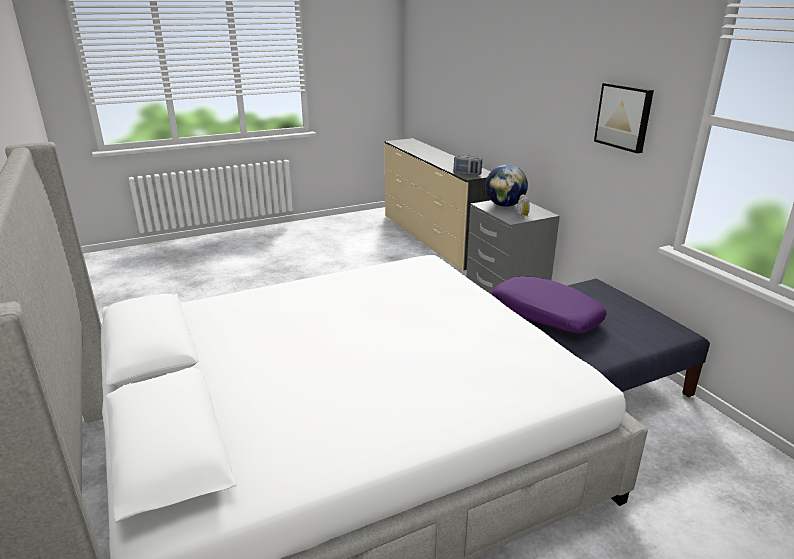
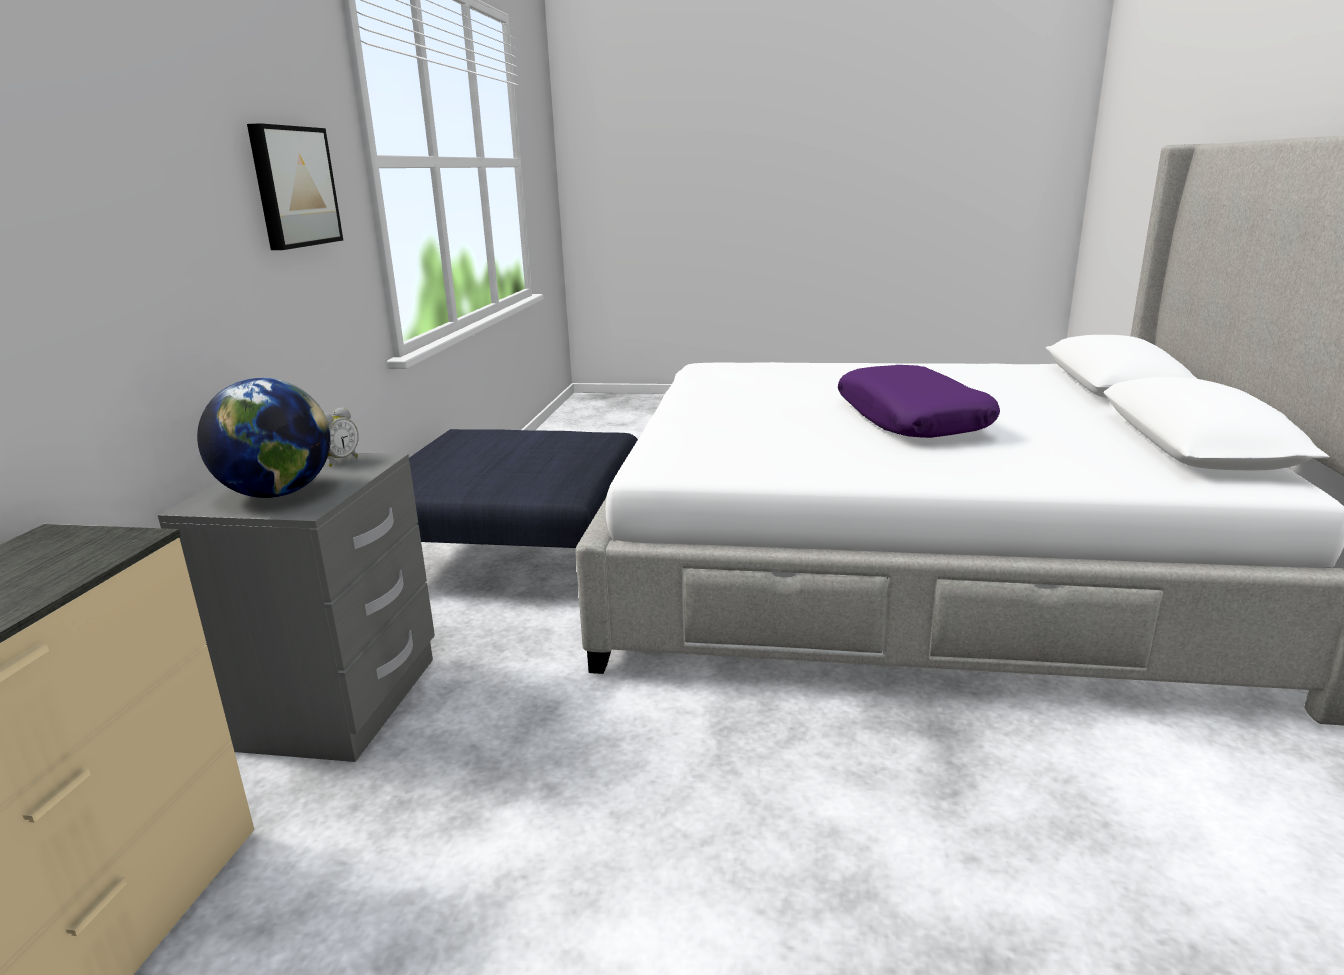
camera: 145 degrees left, 5 degrees down
radio [454,155,482,175] -> none
purple pillow [492,276,607,333] -> purple pillow moved to [838,365,1000,438]

